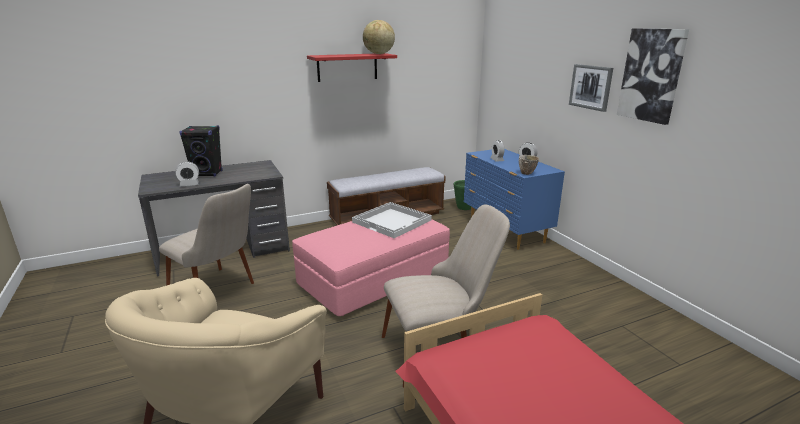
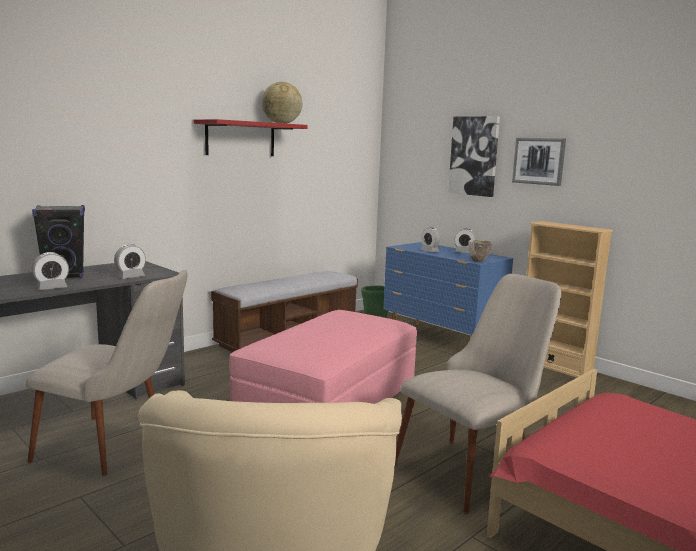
camera: 20 degrees left, 10 degrees down
white tray [352,202,432,238] -> none
picture [617,28,689,125] -> picture moved to [448,116,500,197]
none -> alarm clock [114,244,146,279]
none -> beige bookcase [526,221,613,378]

